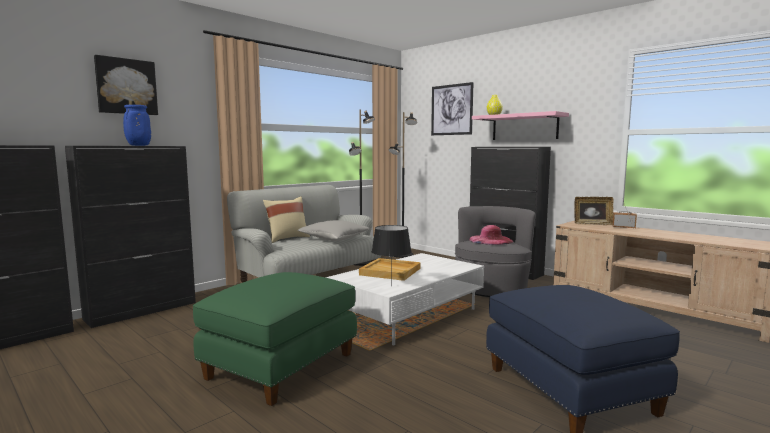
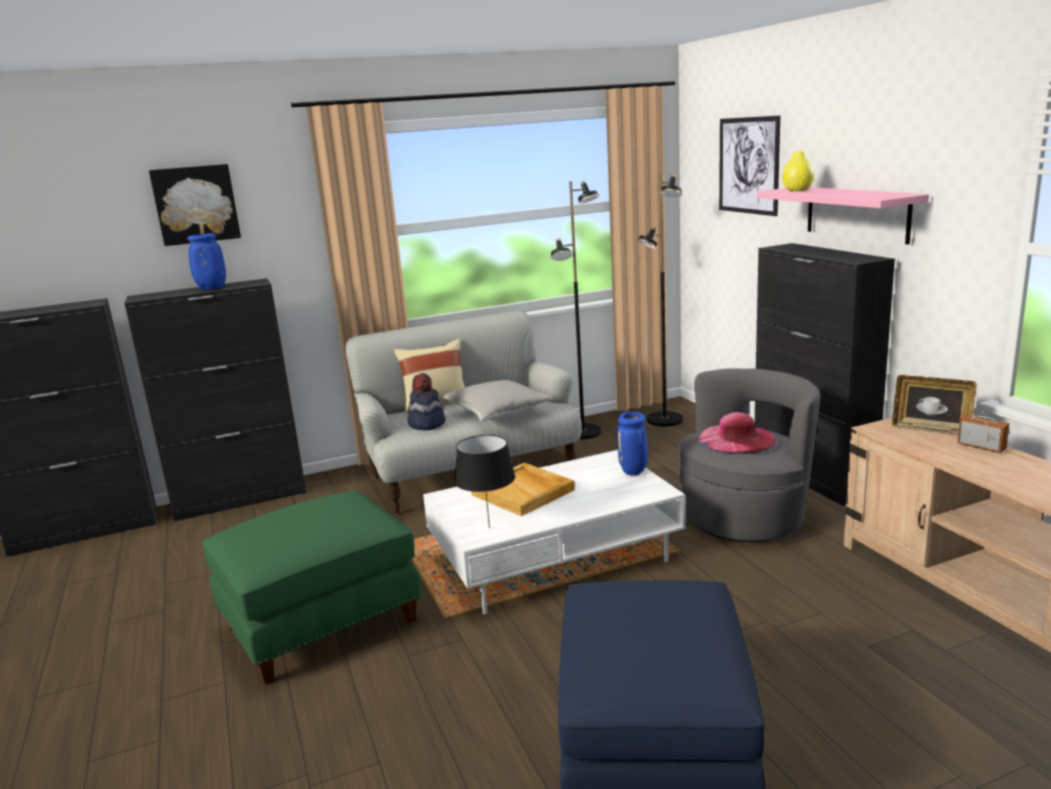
camera: 25 degrees right, 10 degrees up
none -> hat [408,373,446,430]
none -> blue vase [617,412,648,475]

